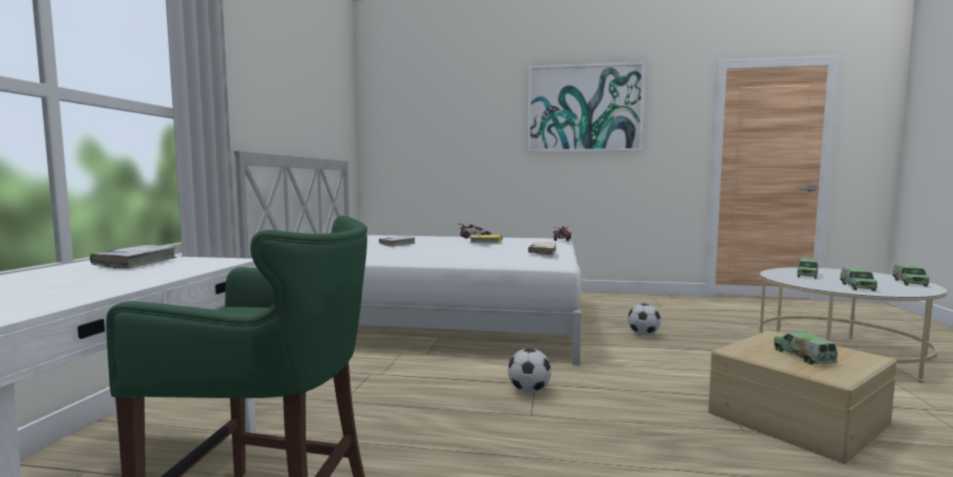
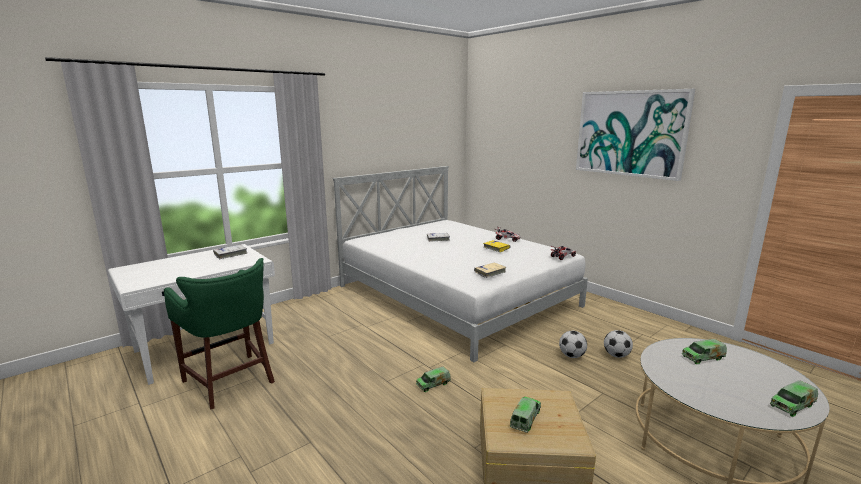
camera: 40 degrees right, 10 degrees up
football [508,348,551,393] -> football moved to [604,330,633,358]
toy truck [840,267,877,291] -> toy truck moved to [416,367,451,392]

